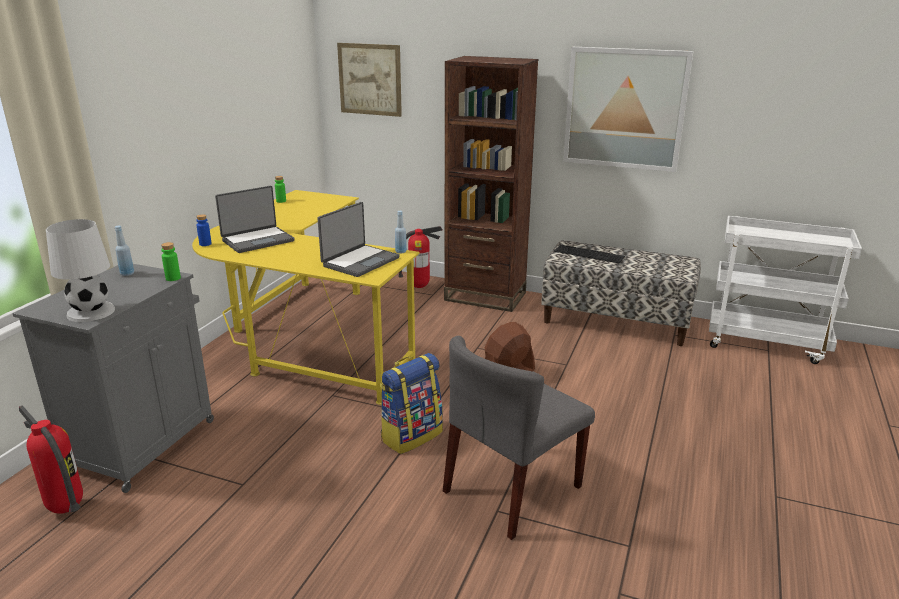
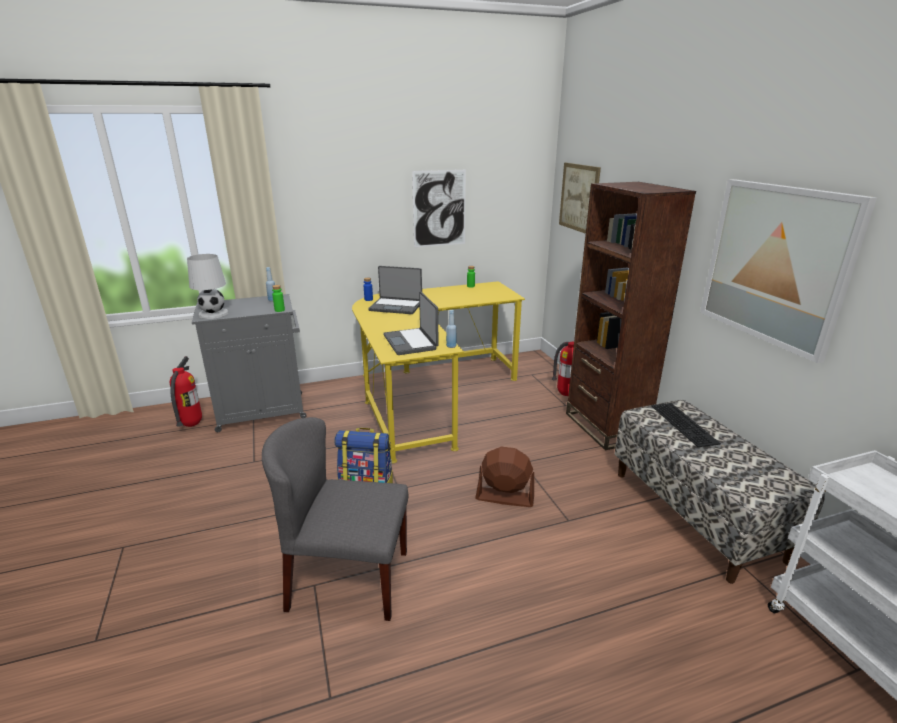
camera: 50 degrees right, 0 degrees up
laptop [317,202,400,277] -> laptop turned 75 degrees clockwise [383,292,438,355]
none -> picture [412,170,466,247]

